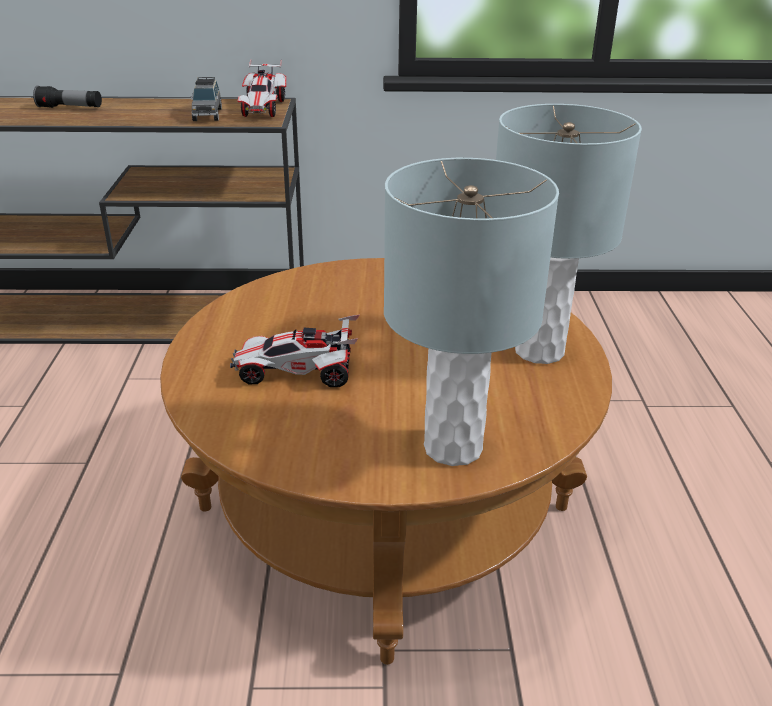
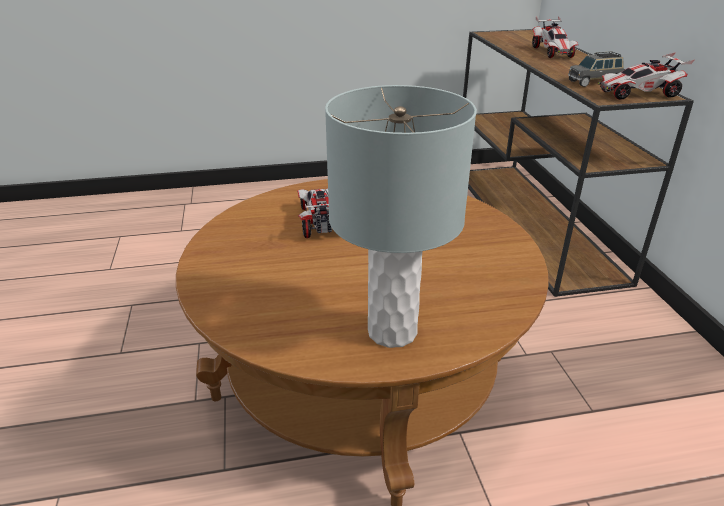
camera: 80 degrees right, 0 degrees up
flashlight [33,86,102,108] -> toy car [532,16,578,58]
grey table lamp [384,158,559,466] -> none

